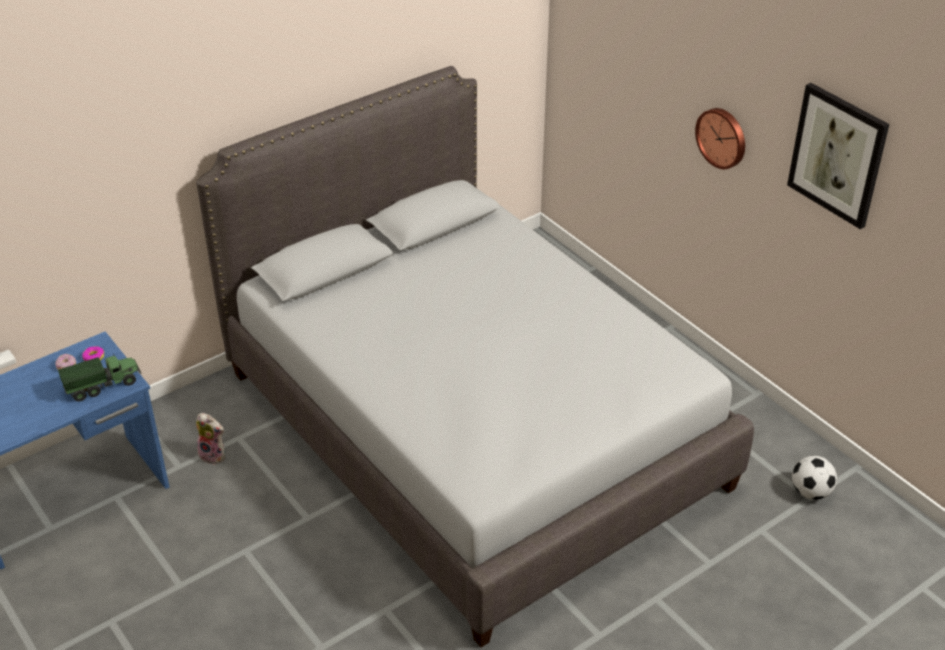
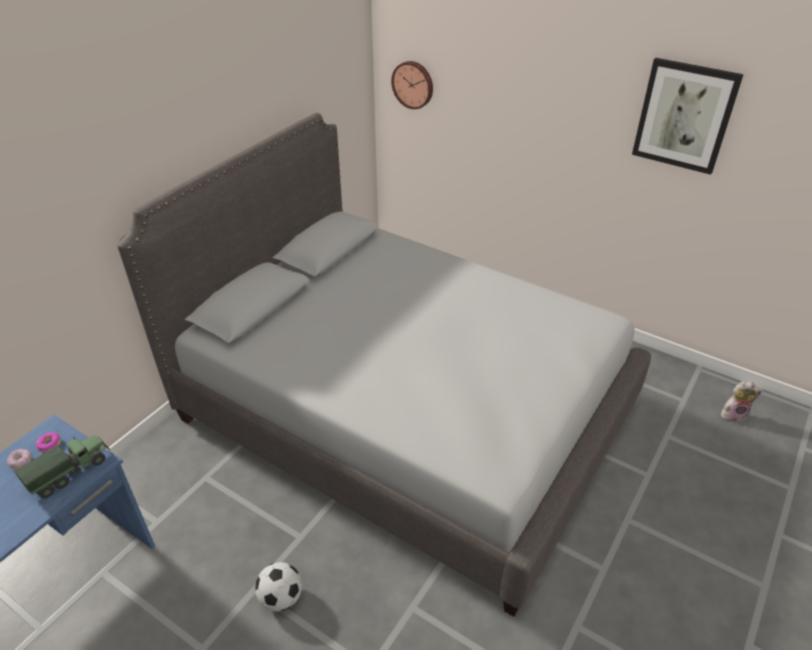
camera: 20 degrees left, 0 degrees up
plush toy [196,413,225,465] -> plush toy moved to [721,381,763,423]
wall clock [695,108,745,169] -> wall clock moved to [391,61,433,109]
football [792,456,837,500] -> football moved to [255,562,302,611]

